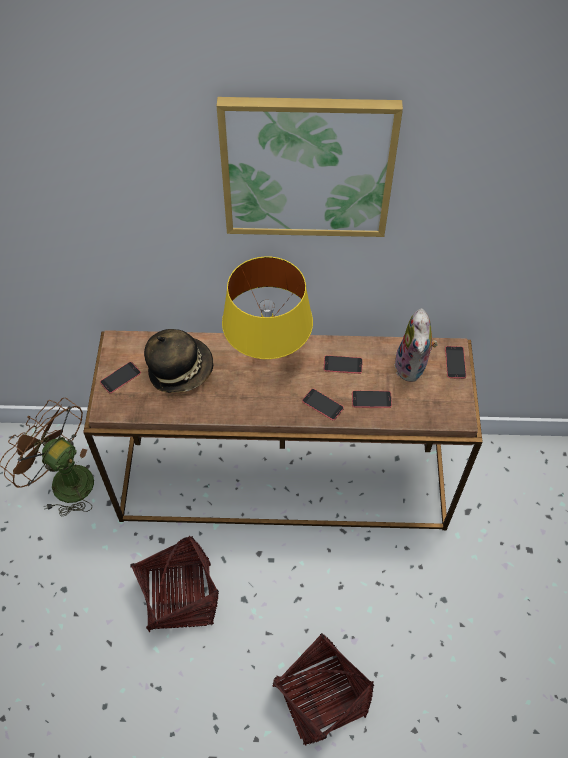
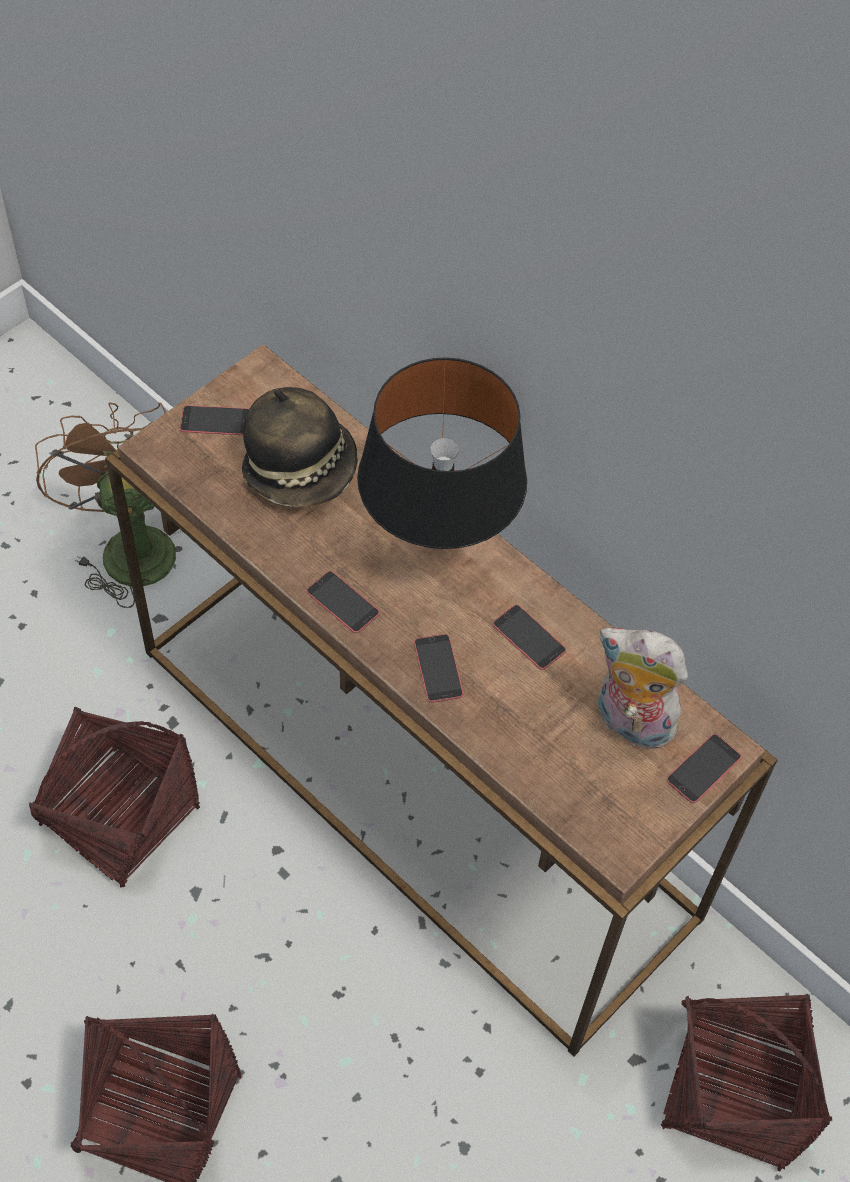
camera: 40 degrees right, 0 degrees up
picture [217,97,403,237] -> none
yellow table lamp [222,256,313,359] -> black table lamp [357,357,527,549]
phone [352,391,392,408] -> phone moved to [306,571,380,633]
plush toy [394,309,438,382] -> plush toy turned 75 degrees clockwise [598,628,688,751]
none -> basket [661,994,832,1172]

